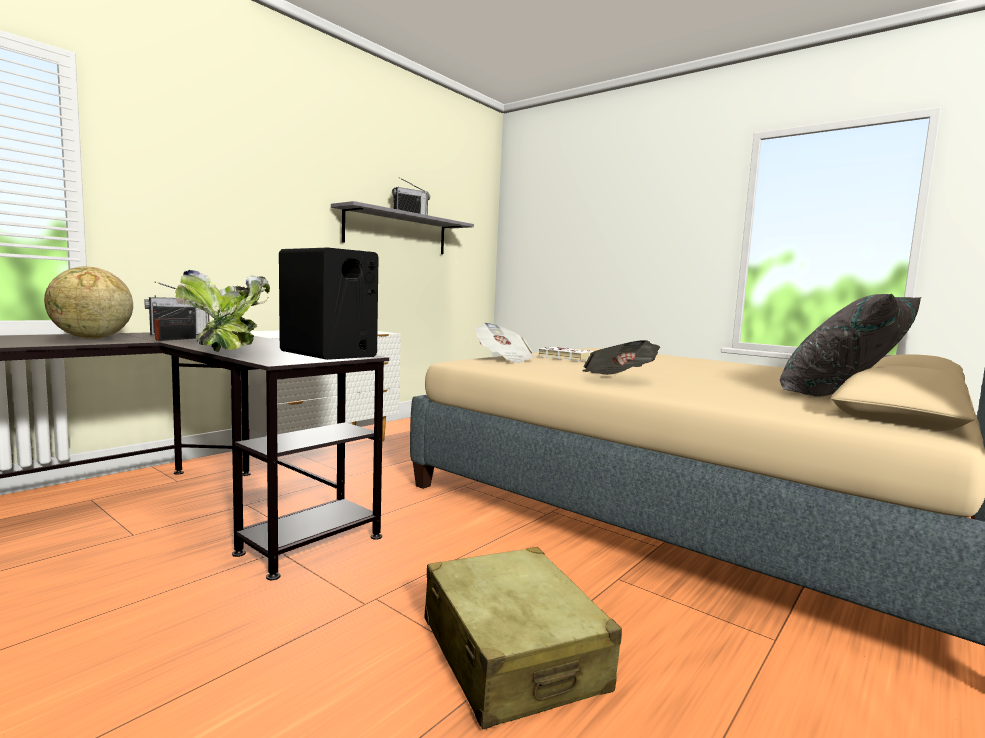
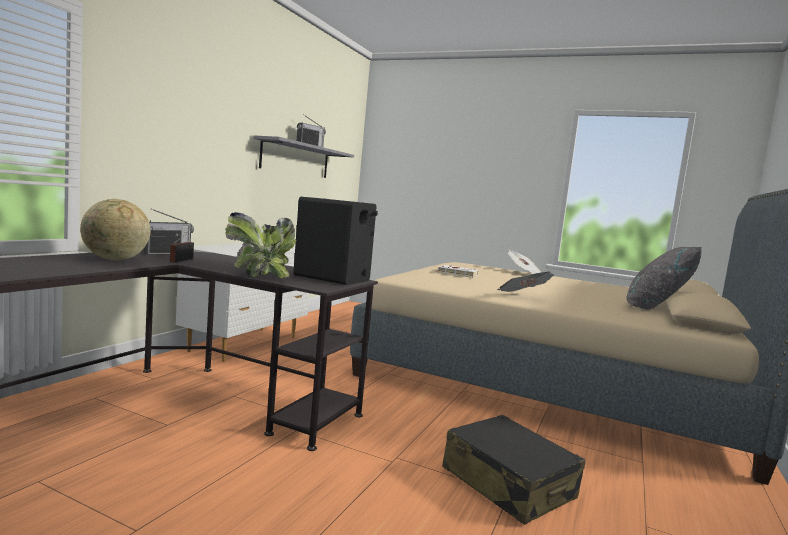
camera: 15 degrees left, 0 degrees up
beige suitcase [424,547,622,729] -> black suitcase [442,415,586,525]
newspaper [475,322,535,363] -> newspaper moved to [508,249,541,274]

